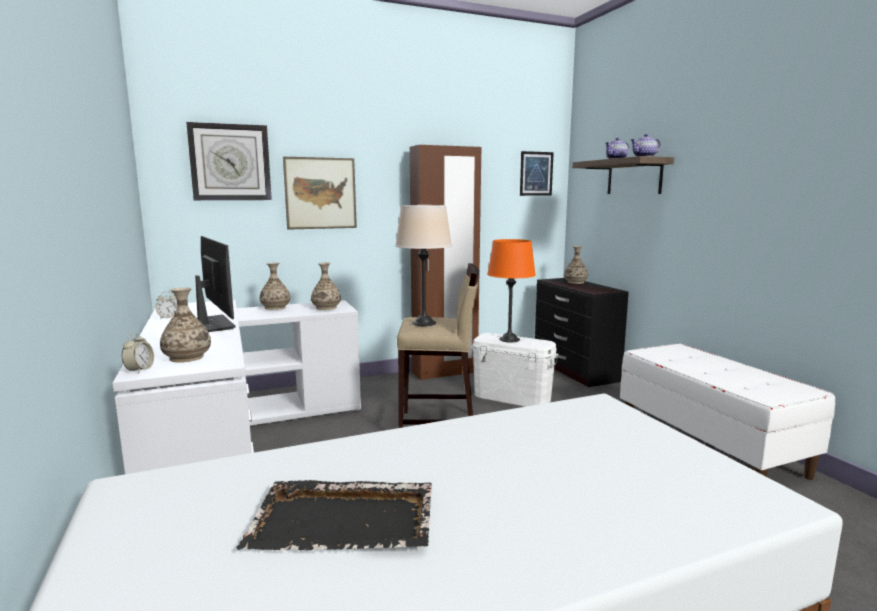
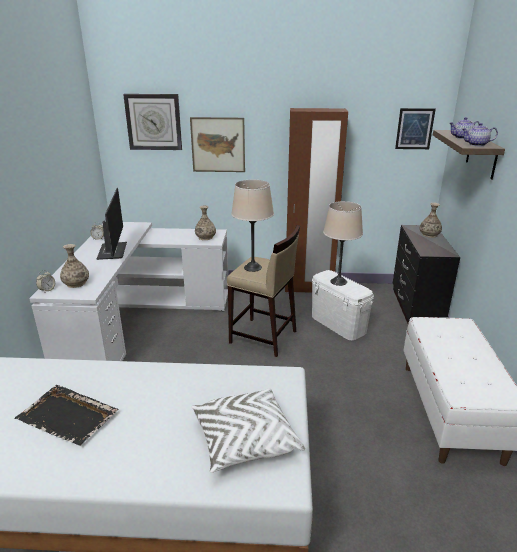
camera: 25 degrees right, 15 degrees up
vase [260,263,290,310] -> none
orange table lamp [487,239,536,342] -> beige table lamp [323,201,363,286]
none -> white pillow [191,388,305,473]

